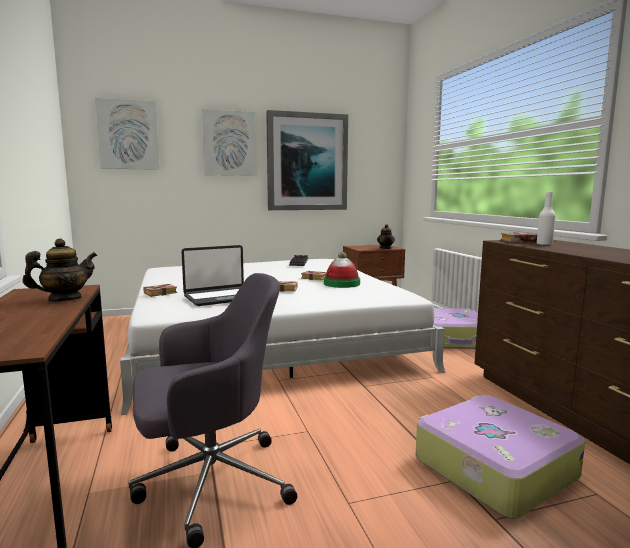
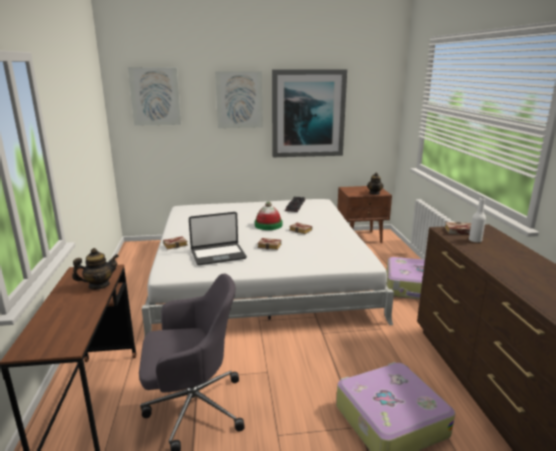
camera: 10 degrees right, 10 degrees up
hat [324,252,360,288] -> hat moved to [255,201,282,230]

